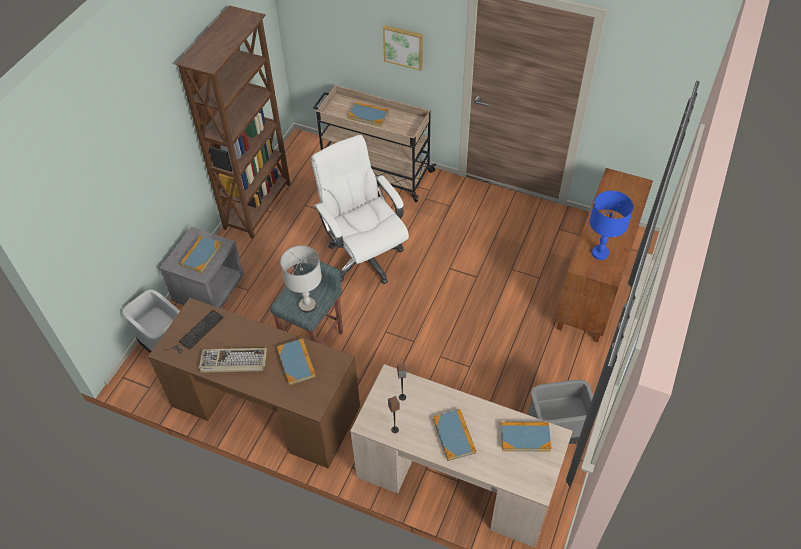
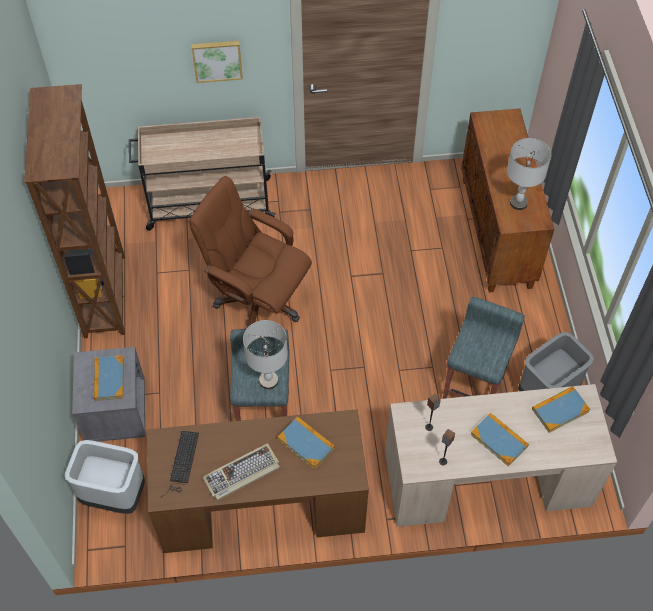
camera: 30 degrees left, 5 degrees up
white office chair [311,135,409,284] -> brown office chair [189,176,312,328]
book [348,102,389,126] -> none
blue table lamp [590,191,634,260] -> grey table lamp [507,138,551,210]
none -> grey stool [443,297,525,399]

